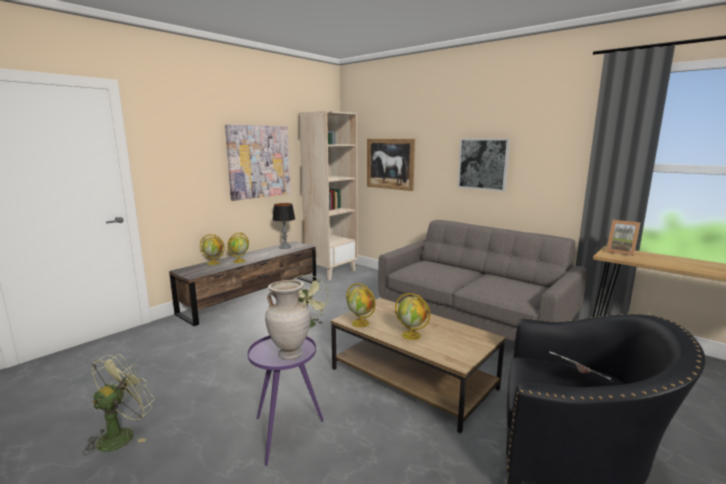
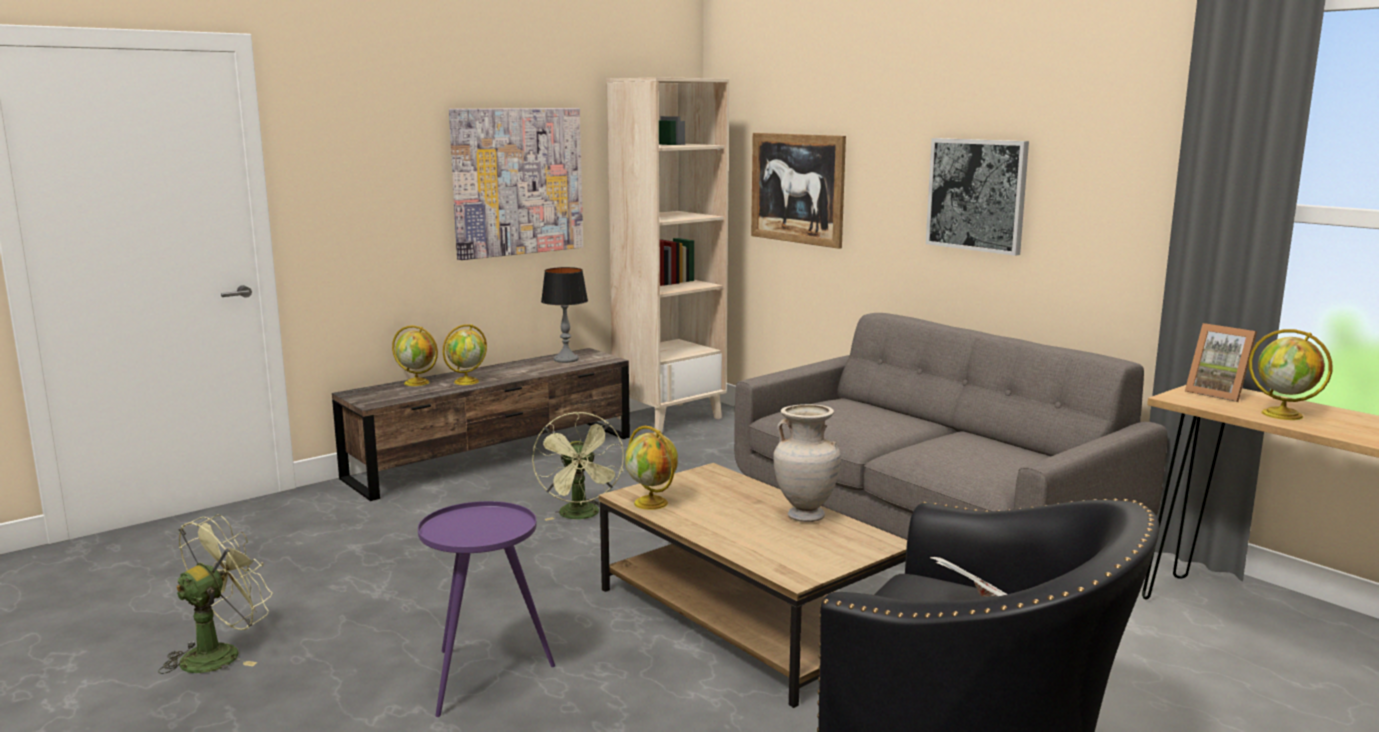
camera: 10 degrees right, 0 degrees up
beige vase [265,280,311,360] -> beige vase moved to [773,404,841,522]
globe [395,293,430,340] -> globe moved to [1249,329,1332,420]

